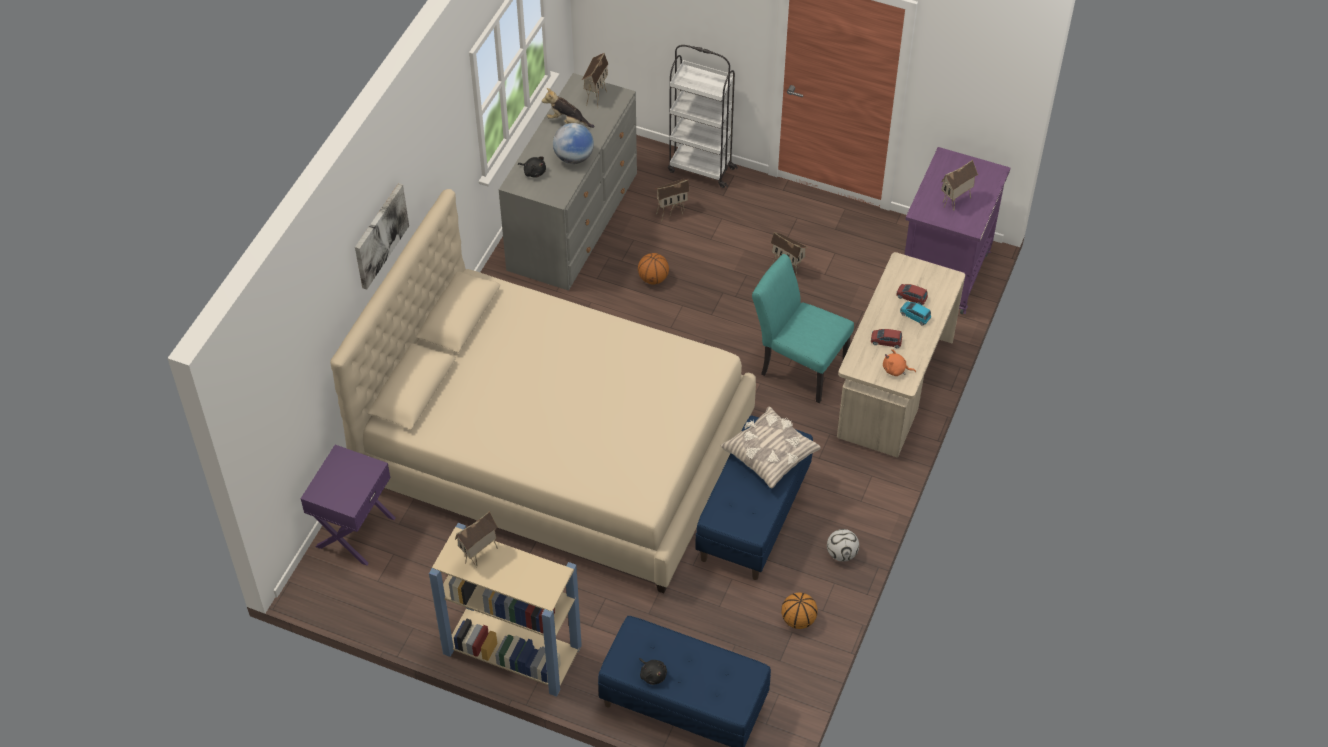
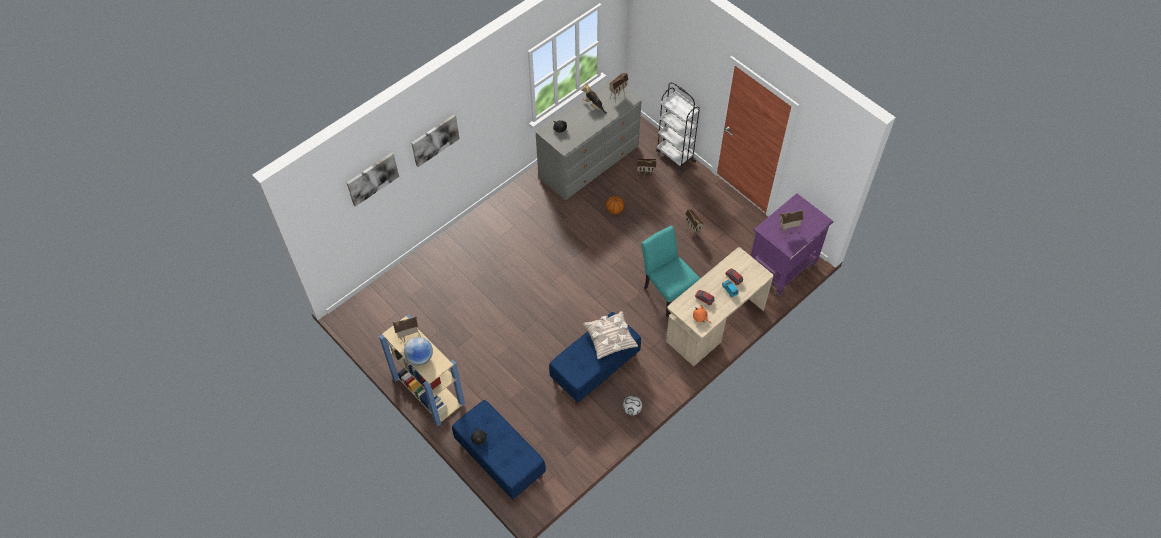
camera: 25 degrees right, 5 degrees up
purple nightstand [301,445,396,566] -> none
beige bed [330,189,756,593] -> none
globe [553,123,594,164] -> globe moved to [404,337,433,365]
basketball [781,592,818,629] -> none
none -> picture [346,152,399,207]

